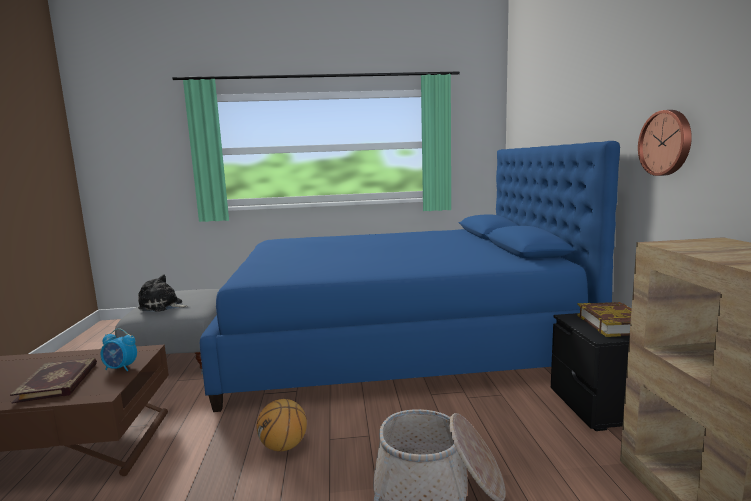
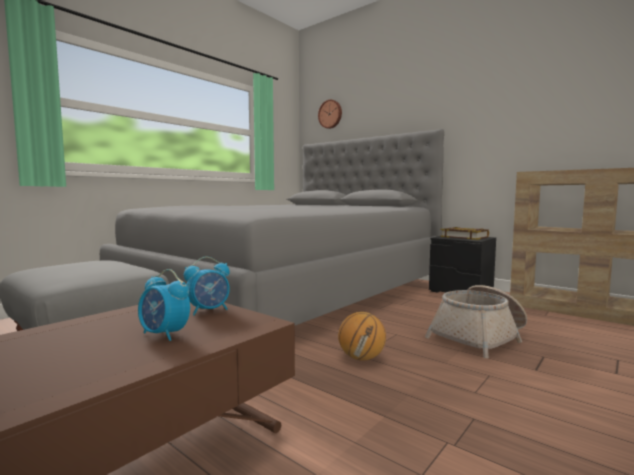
camera: 45 degrees left, 5 degrees down
book [10,358,97,403] -> alarm clock [138,269,190,341]
plush toy [138,275,188,312] -> none
blue bed [200,141,620,412] -> grey bed [100,129,444,325]
wall clock [638,110,692,176] -> wall clock moved to [318,99,342,129]

